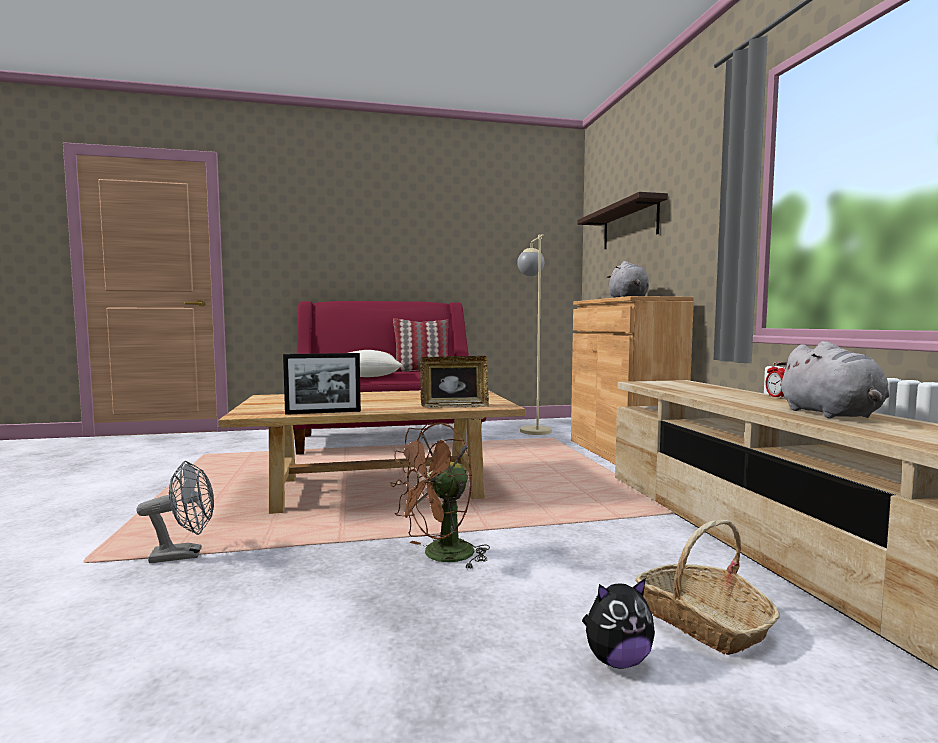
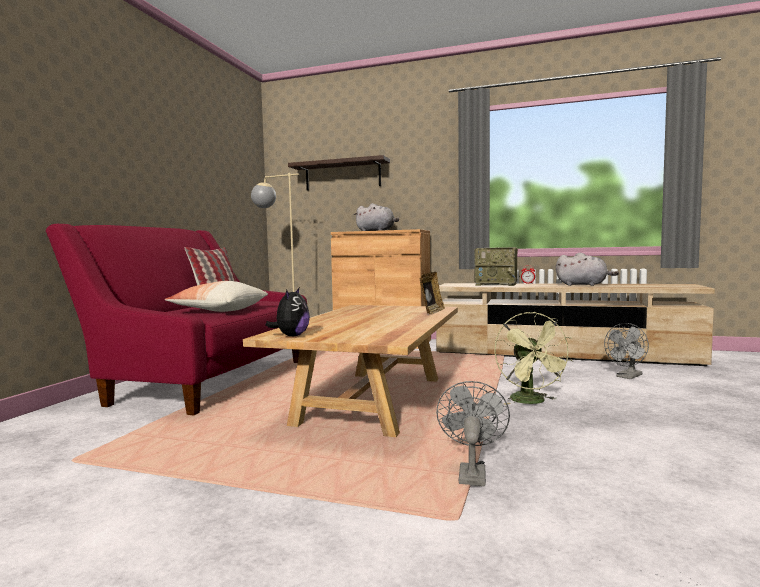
camera: 60 degrees left, 0 degrees up
picture frame [283,353,361,415] -> none
brown fan [390,423,490,568] -> green fan [494,312,573,405]
plush toy [582,578,655,669] -> plush toy moved to [266,288,310,336]
basket [635,520,780,655] -> grey fan [604,323,649,379]
none -> radio [475,247,518,286]

